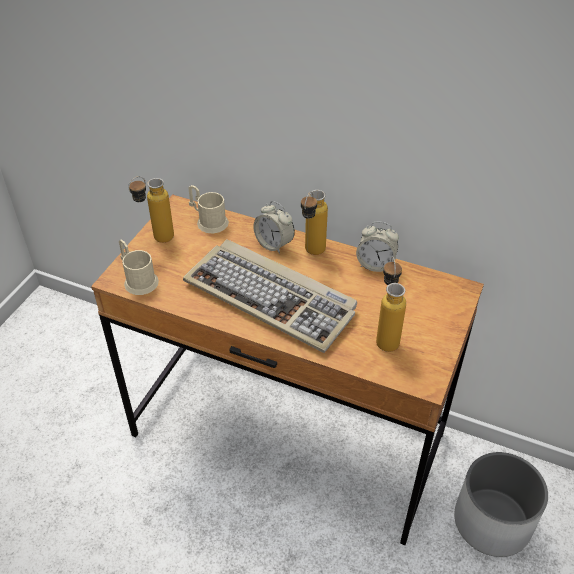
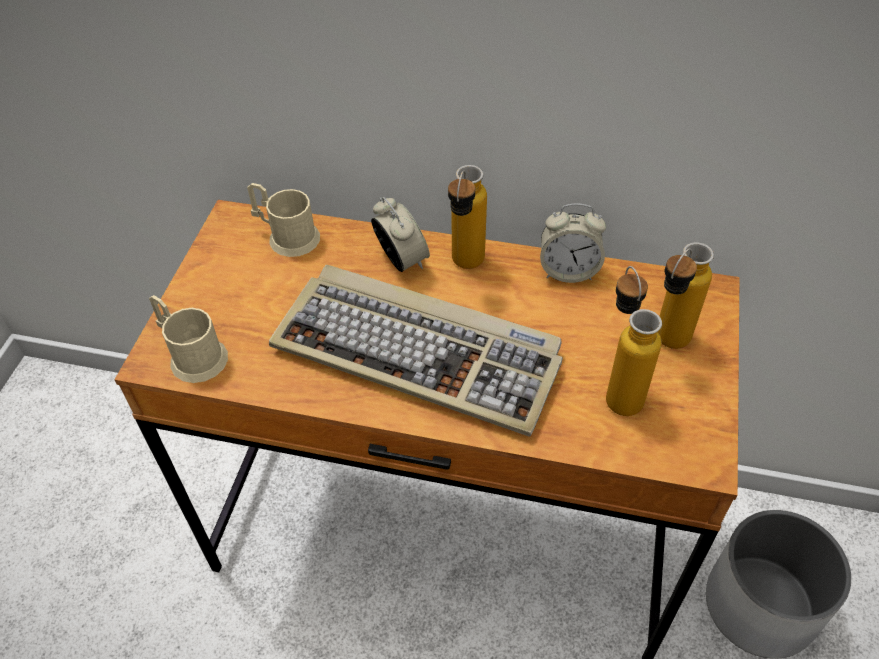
camera: 10 degrees left, 5 degrees up
bottle [128,176,174,243] -> bottle moved to [658,243,714,349]
alarm clock [253,201,295,254] -> alarm clock turned 150 degrees counterclockwise [371,197,430,272]

